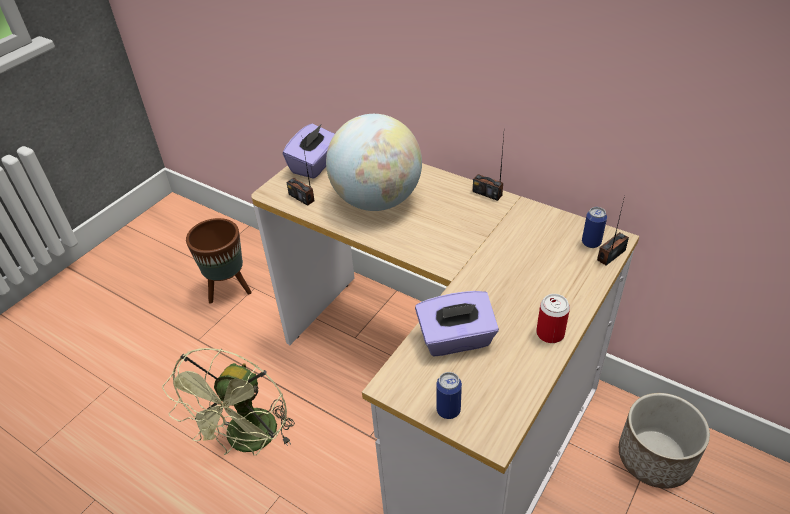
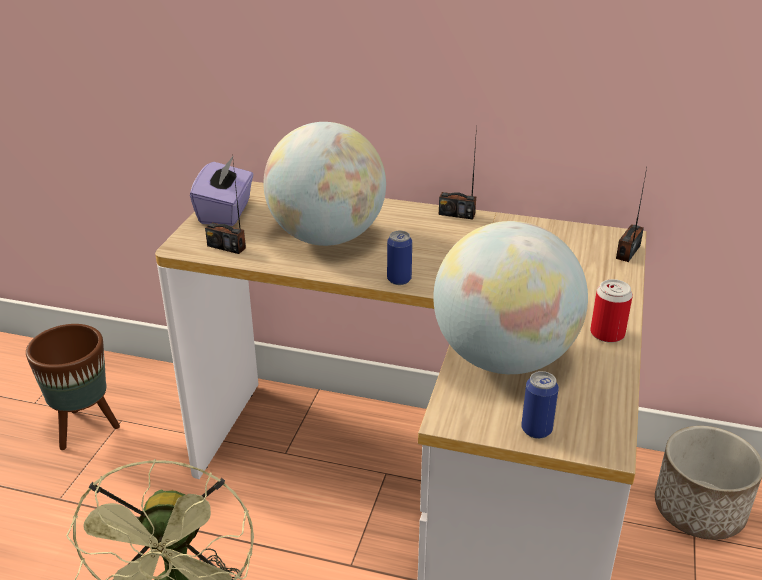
camera: 20 degrees left, 10 degrees down
purple tissue box [415,291,499,356] -> globe [433,221,588,374]
can [582,207,607,248] -> can moved to [387,231,412,285]

